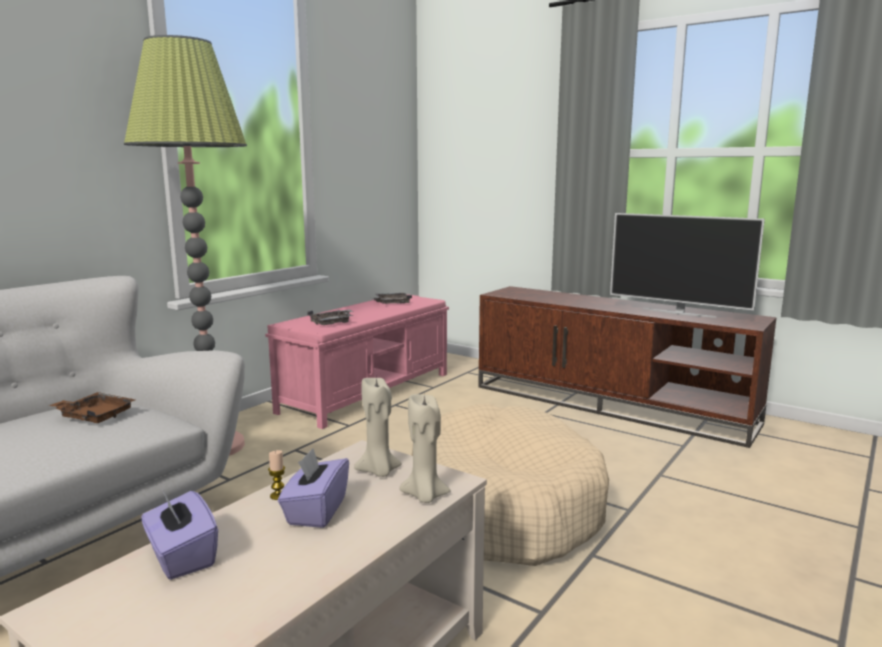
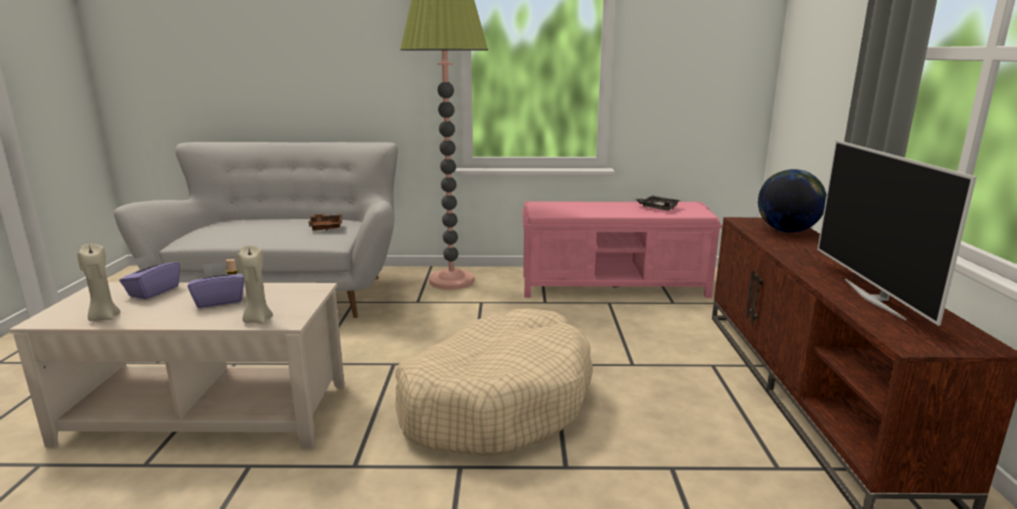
camera: 55 degrees right, 5 degrees up
grey tray [307,310,354,325] -> none
beige candle [354,377,402,477] -> beige candle moved to [77,244,120,321]
none -> globe [758,169,826,233]

